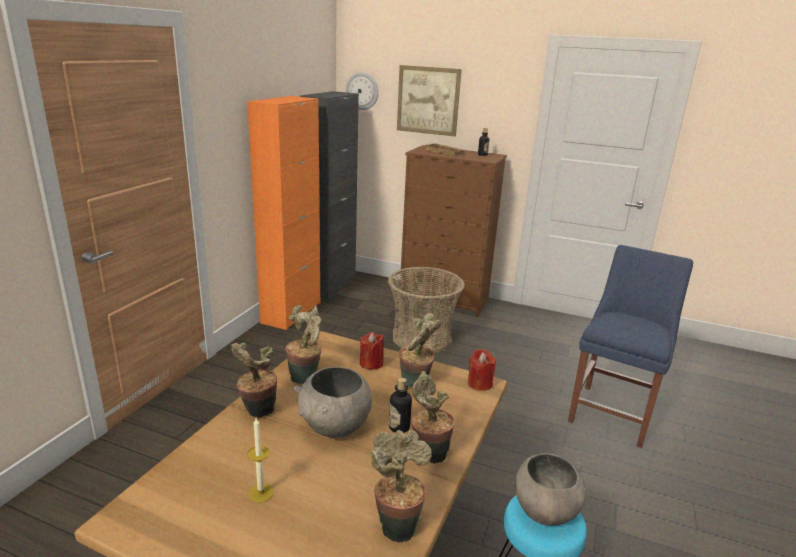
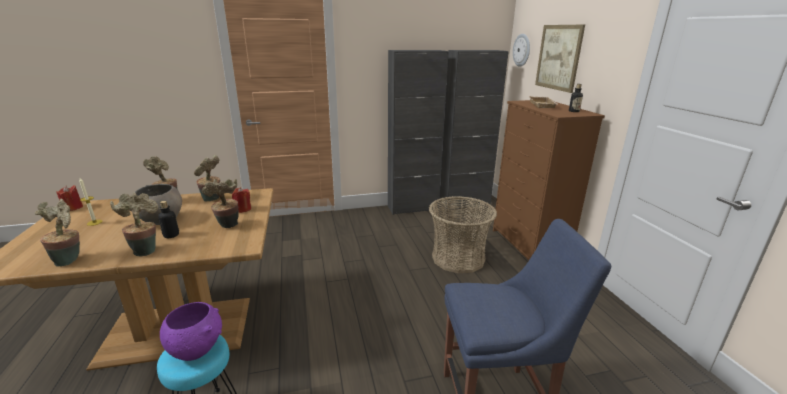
camera: 55 degrees right, 0 degrees up
orange cabinet [247,96,320,330] -> black cabinet [388,50,449,215]
red candle [468,349,496,391] -> red candle moved to [57,185,83,211]
grey bowl [515,453,587,526] -> purple bowl [160,302,222,361]

